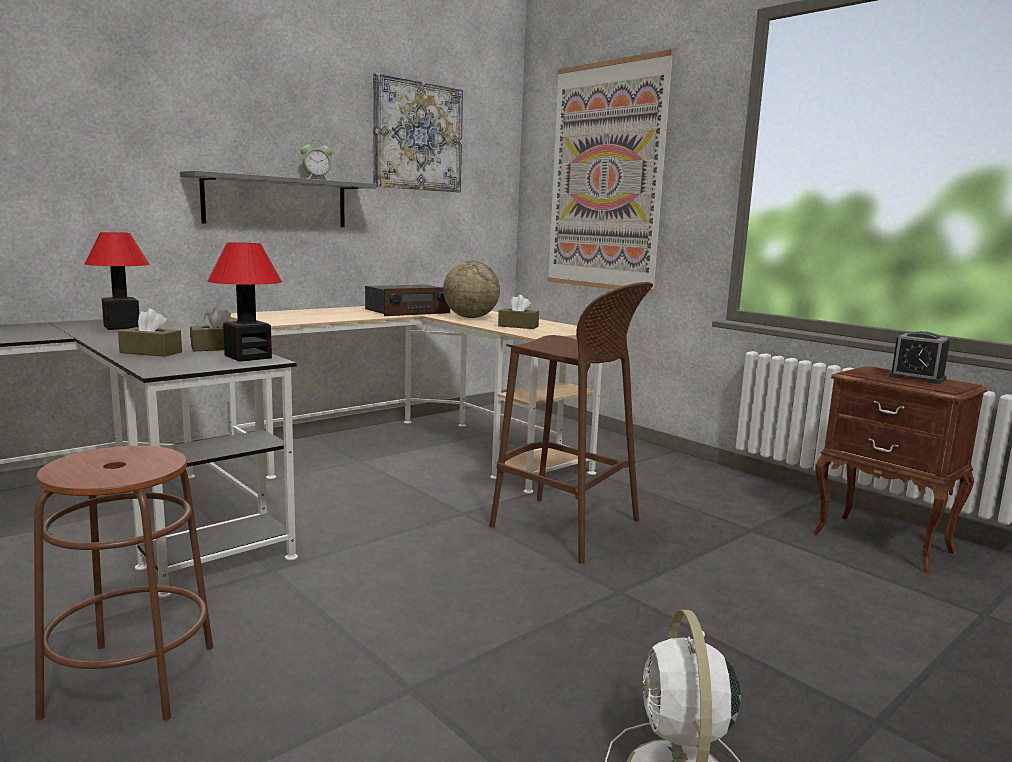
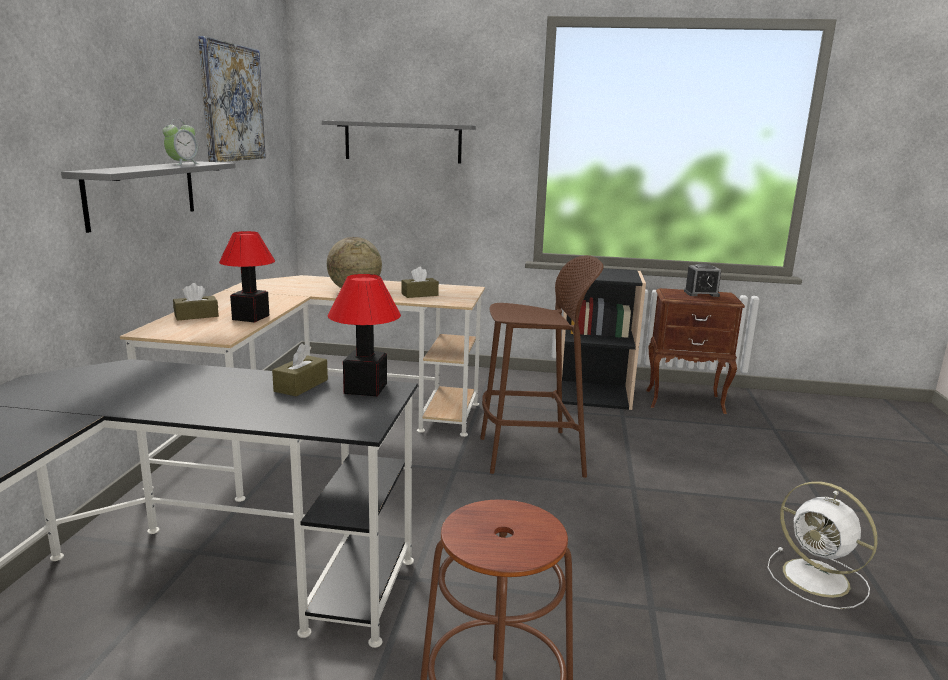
camera: 40 degrees left, 5 degrees up
table lamp [84,232,150,330] -> table lamp moved to [219,231,275,322]
brown tissue box [118,309,182,357] -> brown tissue box moved to [173,283,219,321]
radio [365,285,450,316] -> none
picture [547,49,674,294] -> grey shelf [322,120,476,163]
none -> black bookcase [562,268,646,410]

